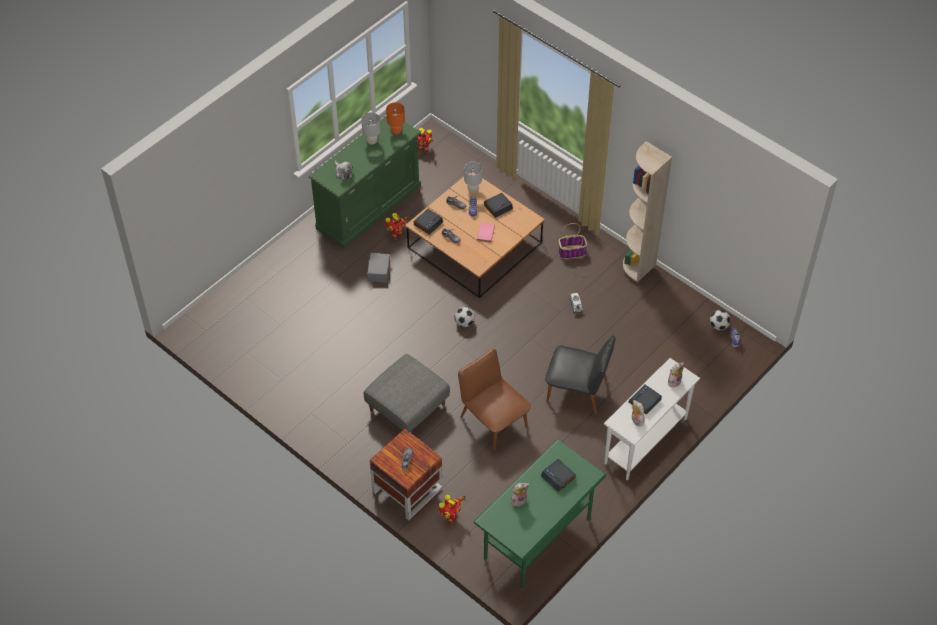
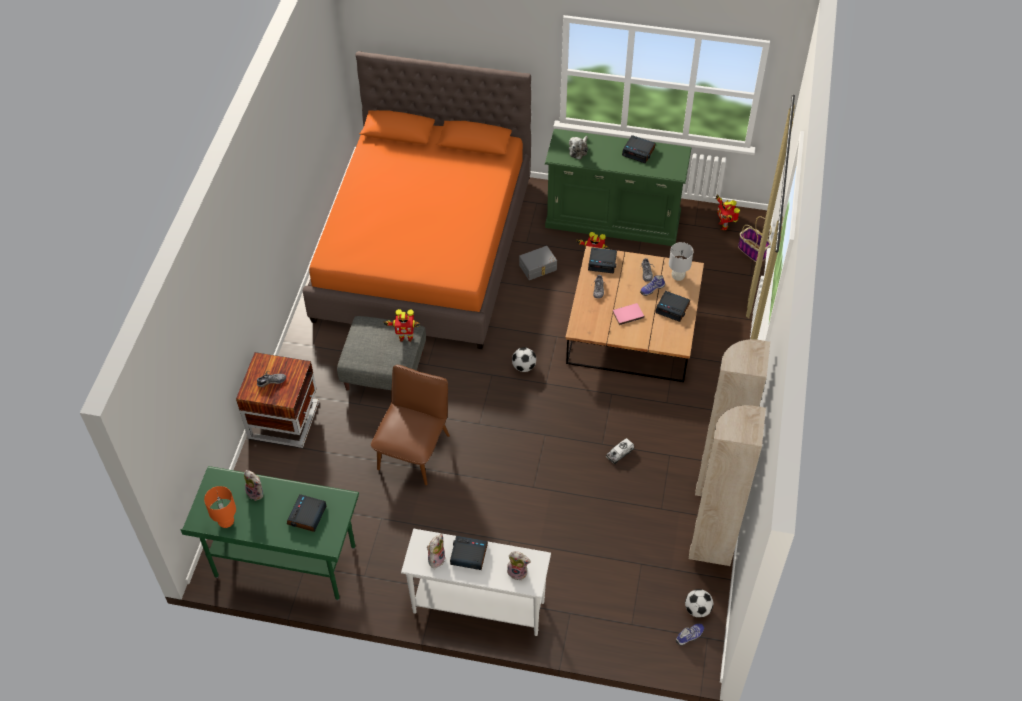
camera: 60 degrees right, 0 degrees up
grey table lamp [361,112,381,145] -> alarm clock [622,135,655,163]
orange table lamp [386,102,405,135] -> orange table lamp moved to [204,486,236,528]
toy robot [439,495,466,523] -> toy robot moved to [383,309,420,342]
black chair [545,335,616,415] -> none
basket [559,223,587,259] -> basket moved to [738,216,772,262]
none -> orange bed [303,51,531,349]
none -> beige bookcase [689,405,766,566]

